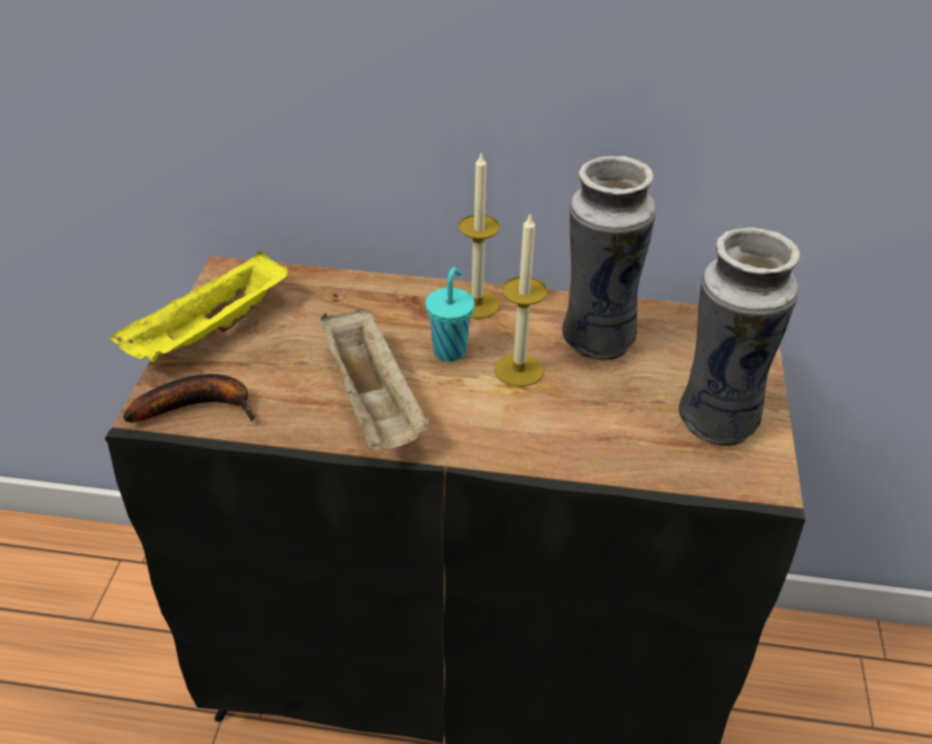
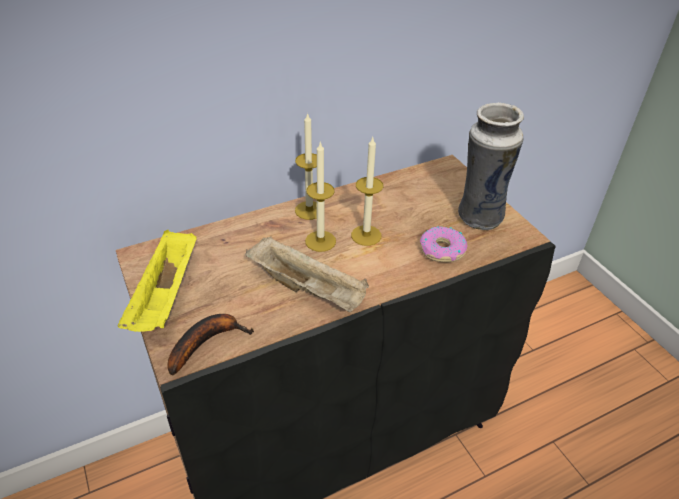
camera: 35 degrees left, 0 degrees up
turquoise cup [425,267,475,362] -> candle [305,142,336,252]
vase [562,156,656,361] -> none
none -> donut [420,226,468,262]

